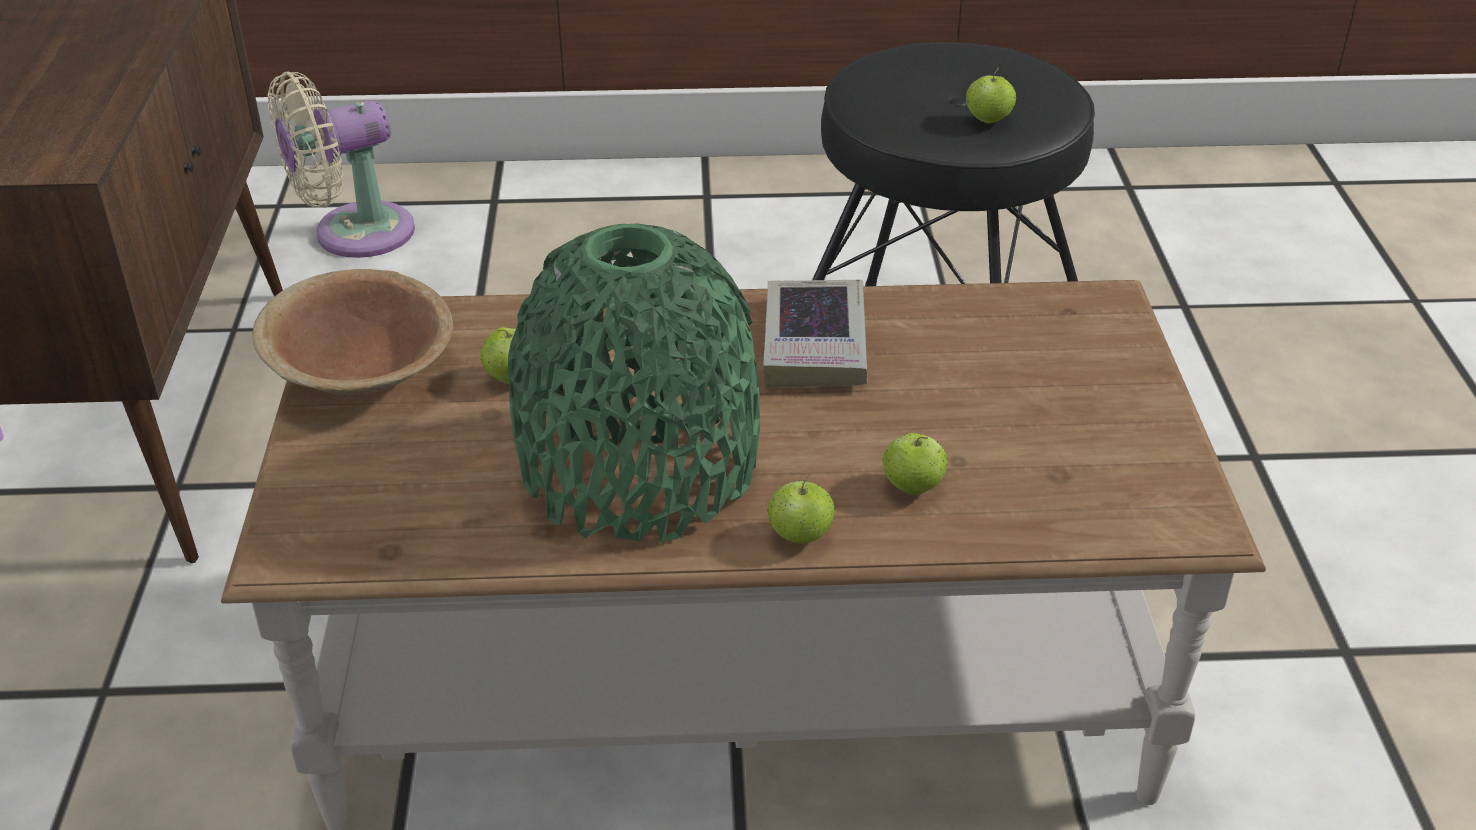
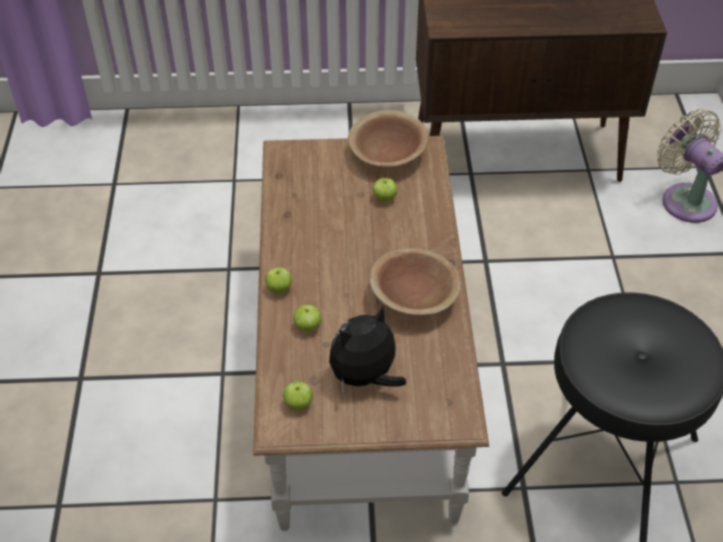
camera: 90 degrees right, 10 degrees up
green vase [508,224,760,543] -> none
book [763,279,868,388] -> brown bowl [370,248,461,315]
apple [965,67,1016,124] -> apple moved to [283,381,313,410]
none -> plush toy [329,305,406,395]

